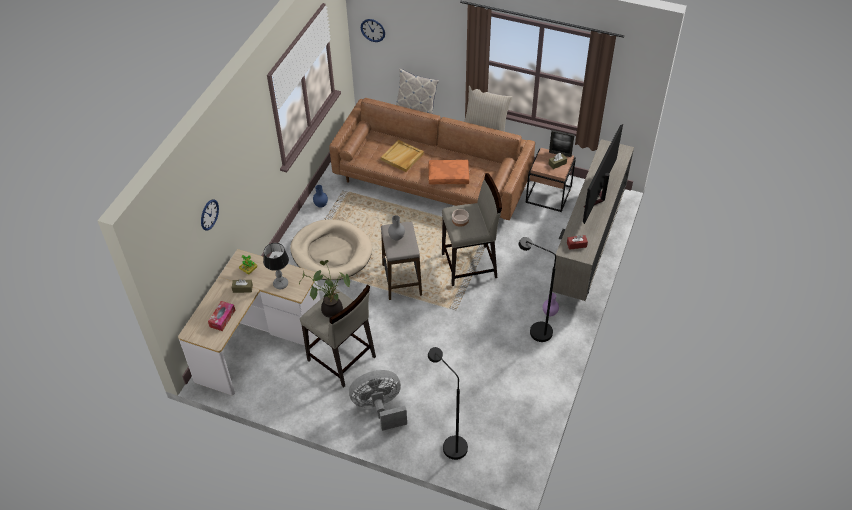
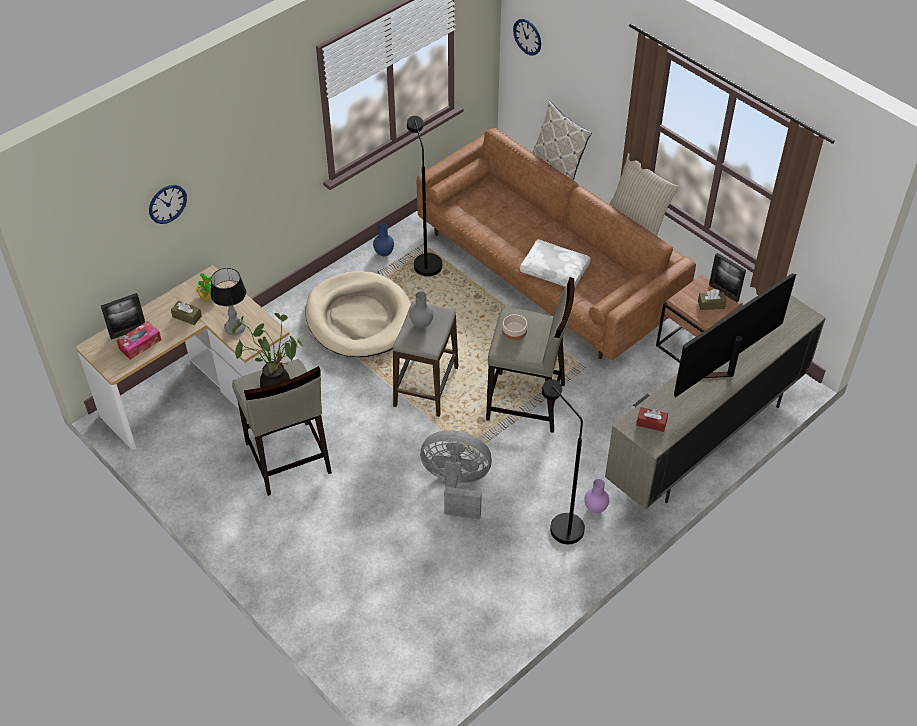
camera: 25 degrees right, 0 degrees up
grey fan [349,370,407,431] -> grey fan moved to [420,430,492,519]
beige tray [381,140,424,172] -> none
black floor lamp [428,347,468,460] -> black floor lamp moved to [407,116,442,276]
orange pillow [429,160,469,184] -> white pillow [520,239,591,289]
none -> picture frame [101,293,145,340]

